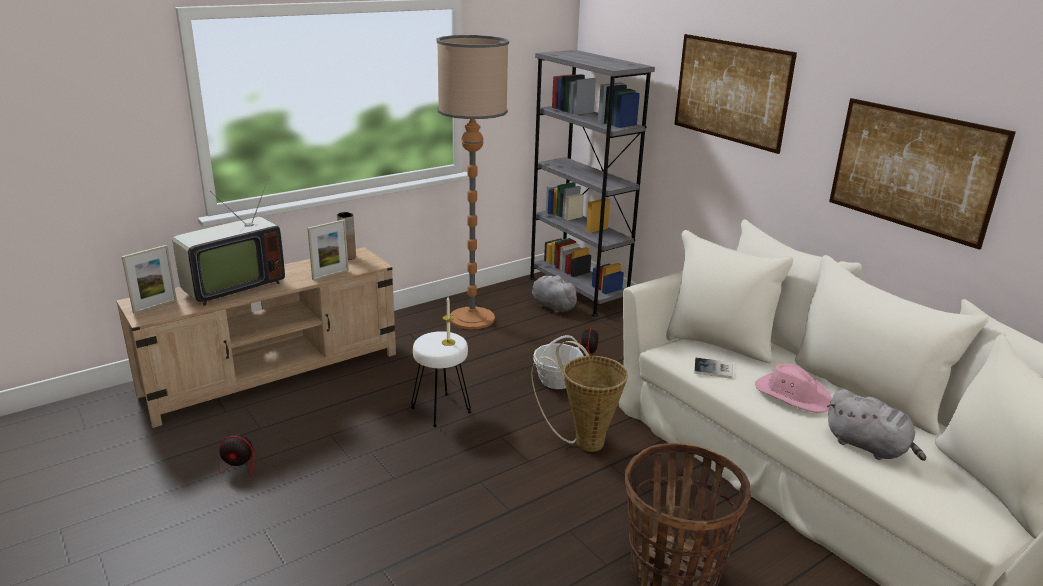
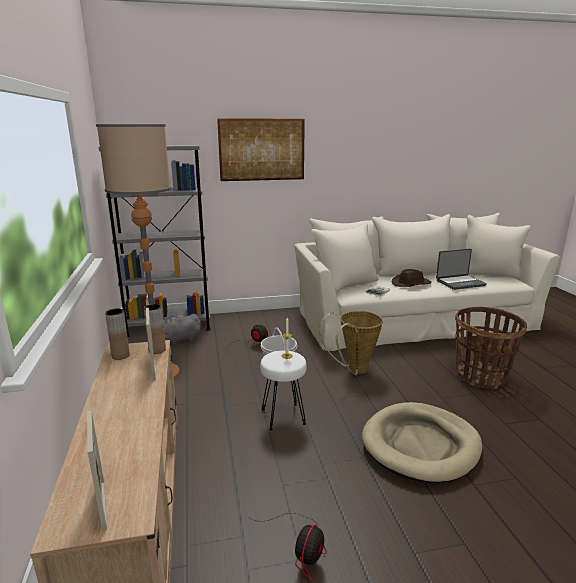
camera: 65 degrees left, 5 degrees down
television [173,176,285,306] -> none
pink hat [755,363,832,413] -> brown hat [392,269,432,287]
grey plush toy [827,389,926,461] -> laptop [436,248,487,290]
picture [829,98,1016,250] -> none
none -> brown vase [144,304,166,354]
none -> beige dog bed [362,402,482,483]

